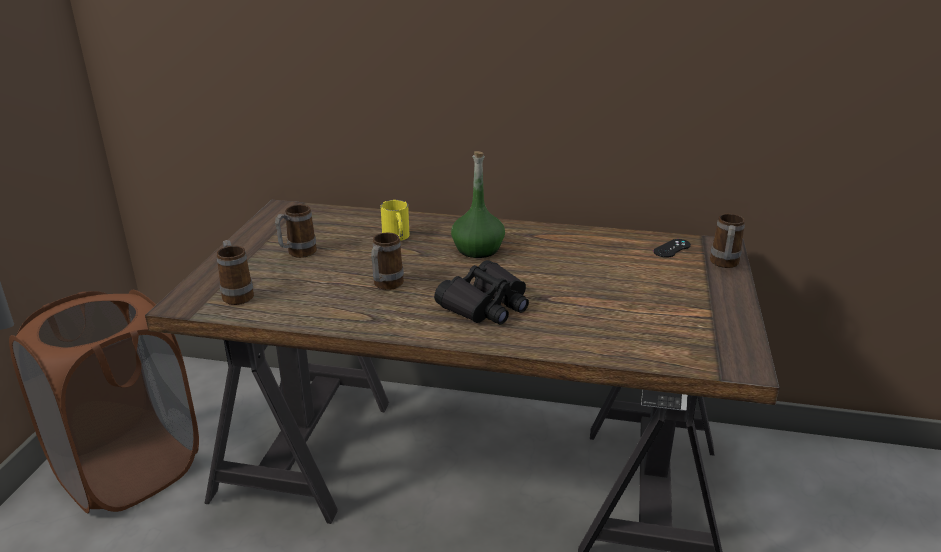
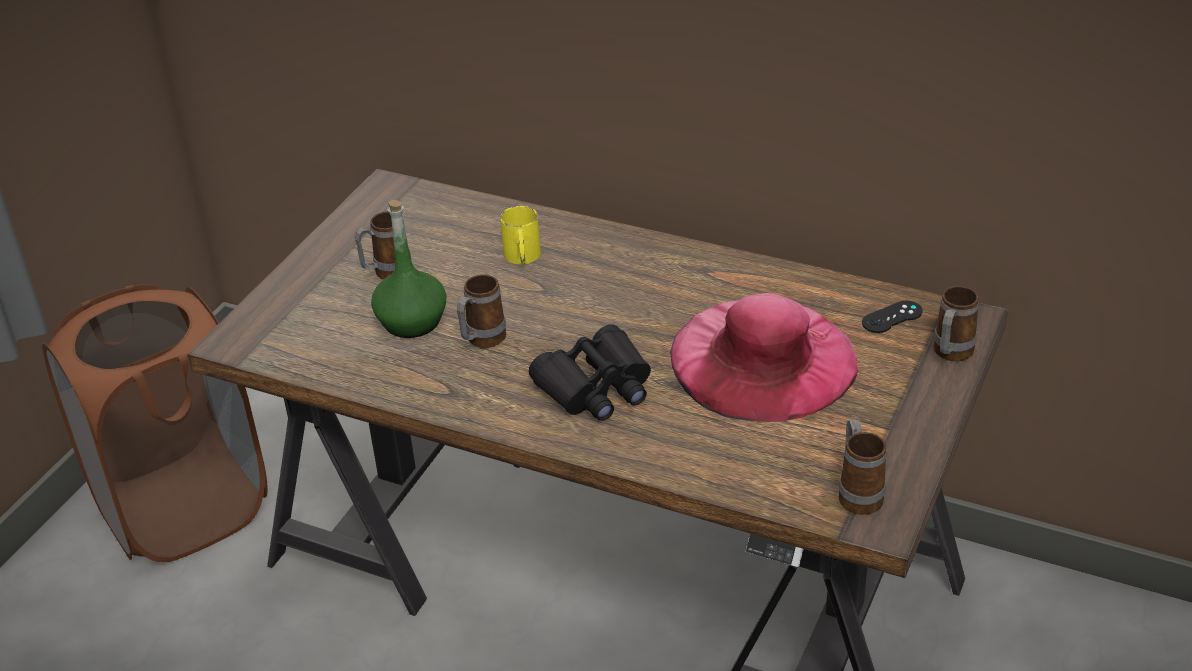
camera: 15 degrees right, 10 degrees up
mug [217,240,254,305] -> mug moved to [838,418,887,515]
green bottle [451,151,505,258] -> green bottle moved to [371,200,446,338]
none -> pink hat [670,293,858,422]

